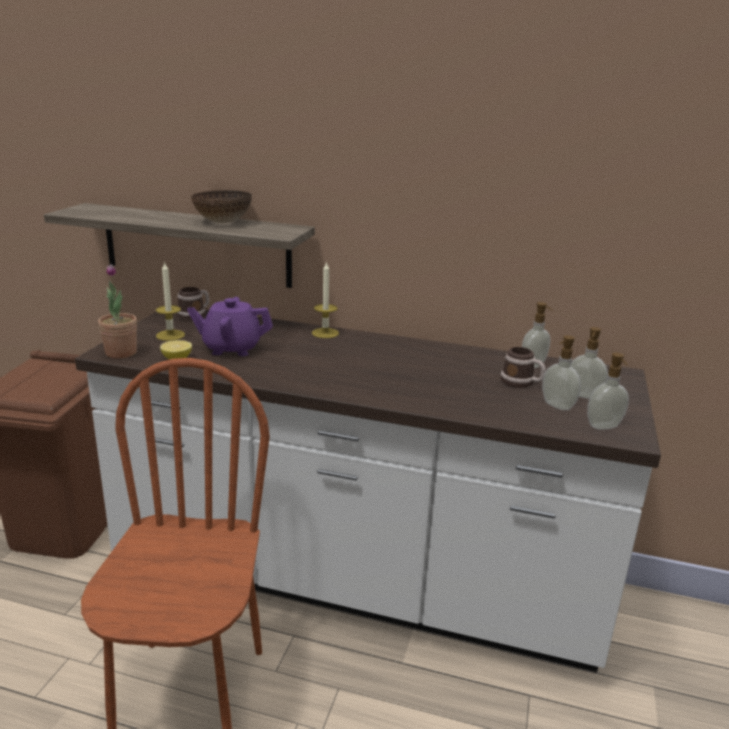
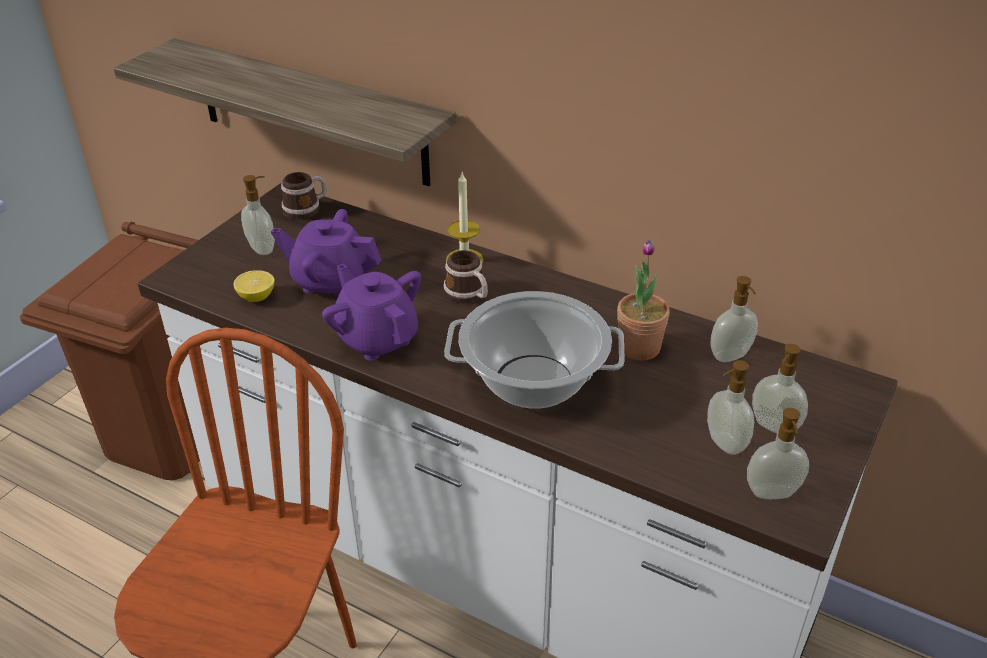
camera: 15 degrees right, 15 degrees up
potted plant [98,264,137,359] -> potted plant moved to [617,239,670,361]
candle [156,261,185,341] -> soap dispenser [241,175,275,255]
bowl [191,190,252,223] -> none
mug [501,347,546,388] -> mug moved to [443,250,488,303]
none -> purple teapot [322,264,421,361]
none -> cooking pot [444,291,625,409]

